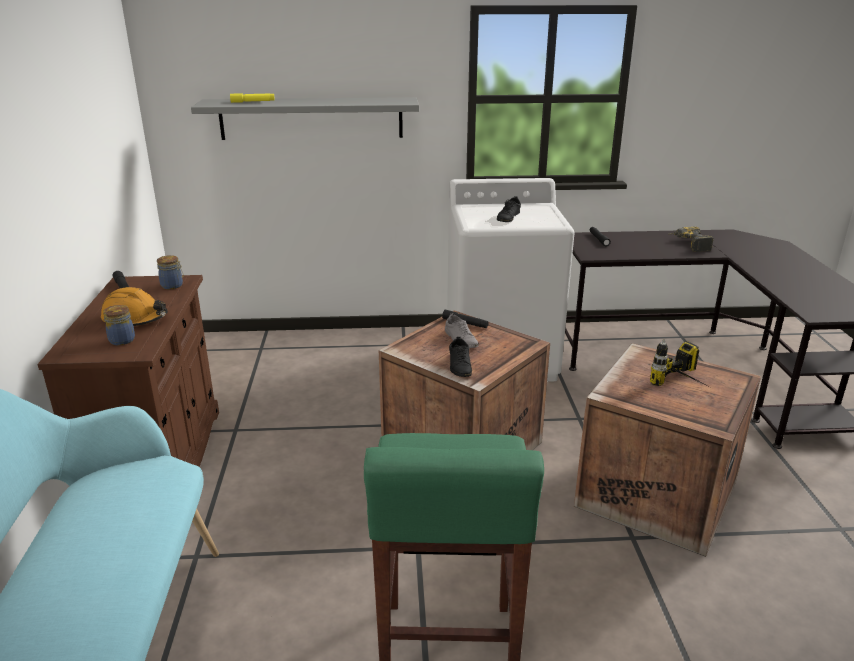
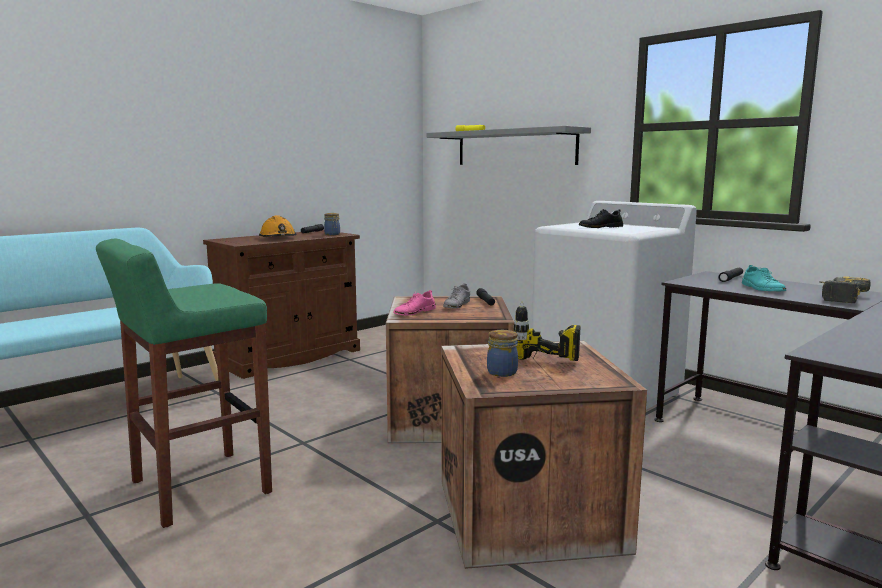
camera: 50 degrees right, 15 degrees down
jar [103,305,135,345] -> jar moved to [487,330,518,377]
black shoe [449,337,472,377] -> pink shoe [393,290,436,316]
none -> turquoise shoe [742,265,786,291]

